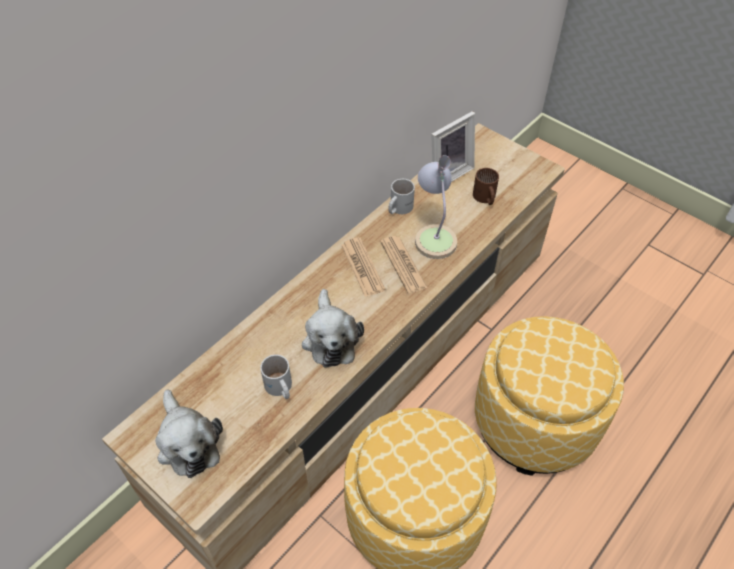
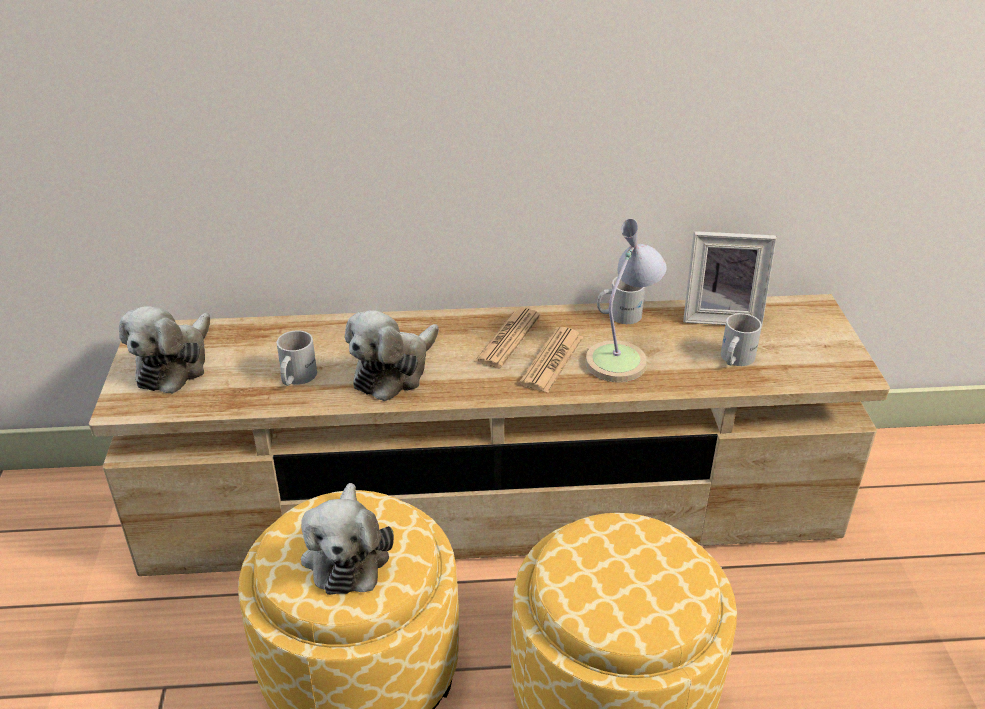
camera: 45 degrees right, 15 degrees down
brown mug [473,168,499,205] -> white mug [721,313,762,366]
none -> plush toy [301,483,394,595]

